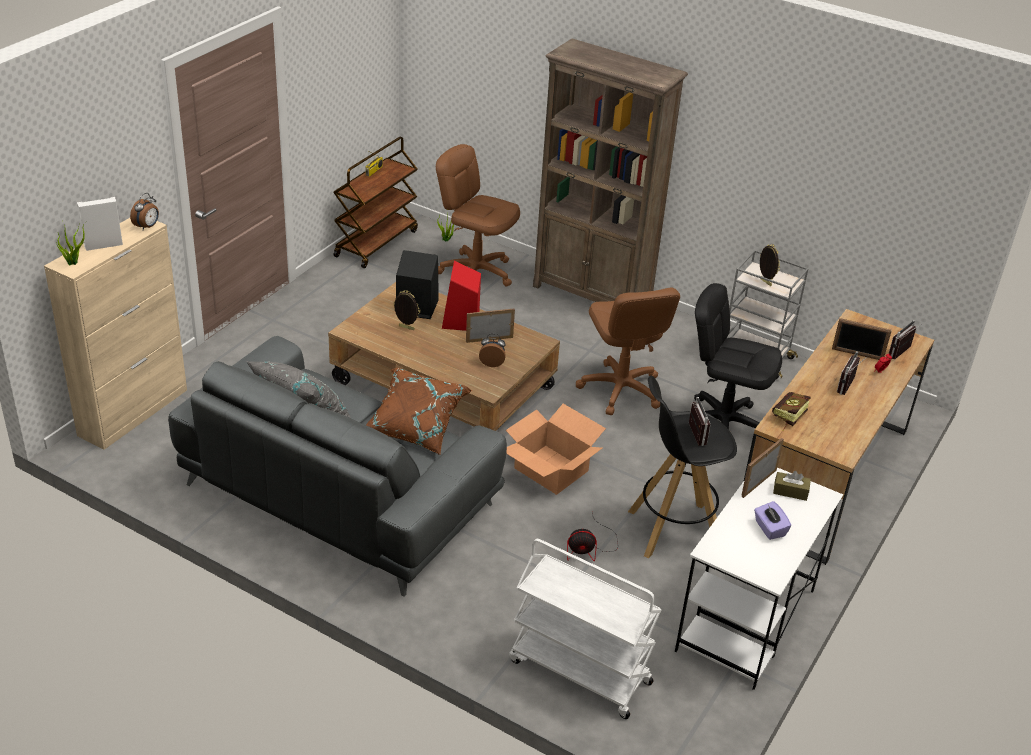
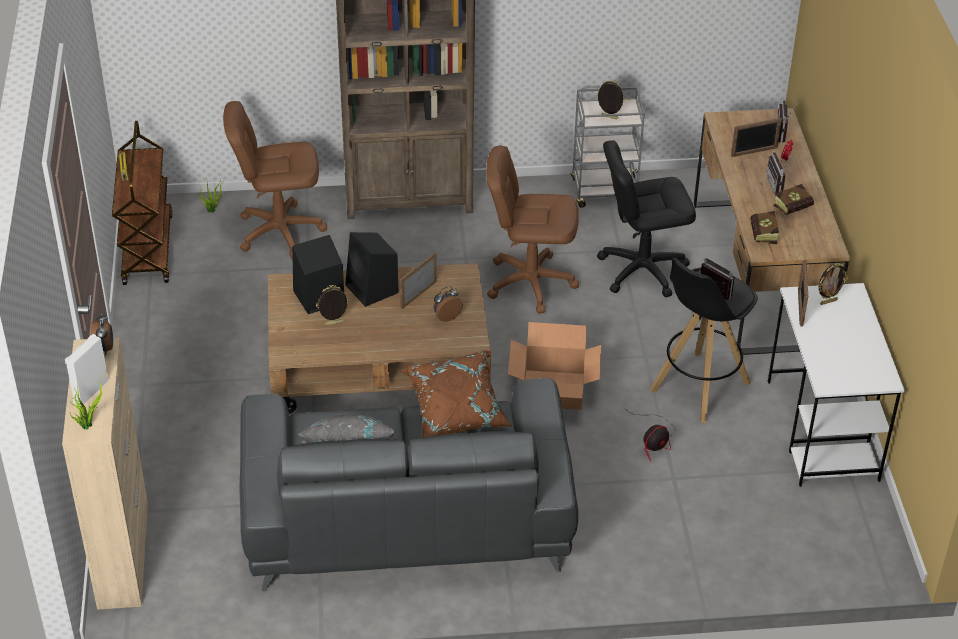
camera: 35 degrees left, 5 degrees up
red speaker [442,261,481,331] -> black speaker [345,232,398,307]
white cart [509,539,661,719] -> none
brown office chair [576,288,680,415] -> brown office chair turned 150 degrees clockwise [486,146,579,314]
purple tissue box [754,501,791,540] -> none
brown tissue box [773,471,811,501] -> picture frame [818,263,848,305]
none -> book [774,184,814,215]

